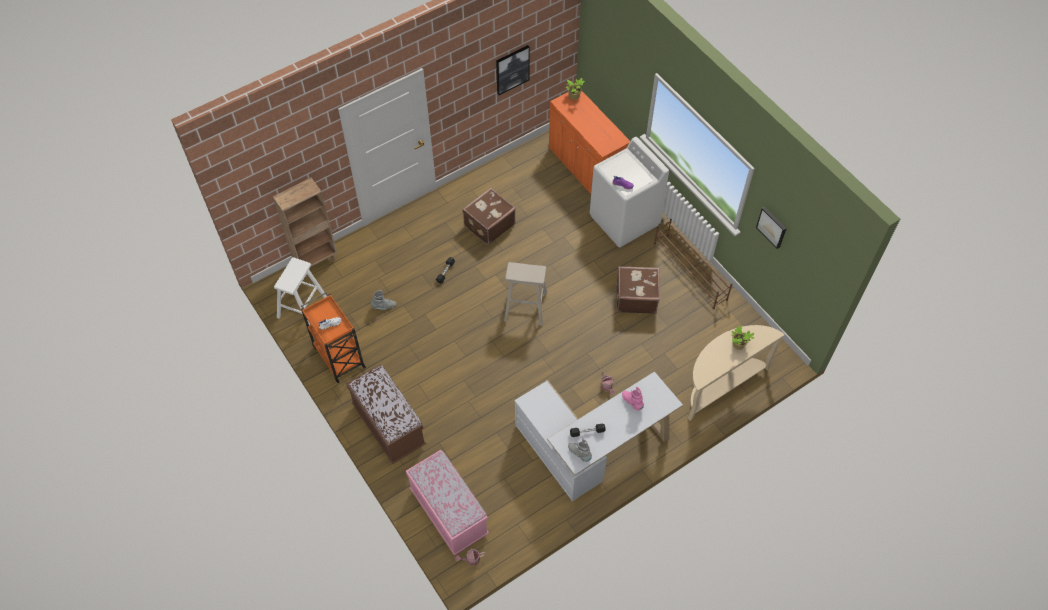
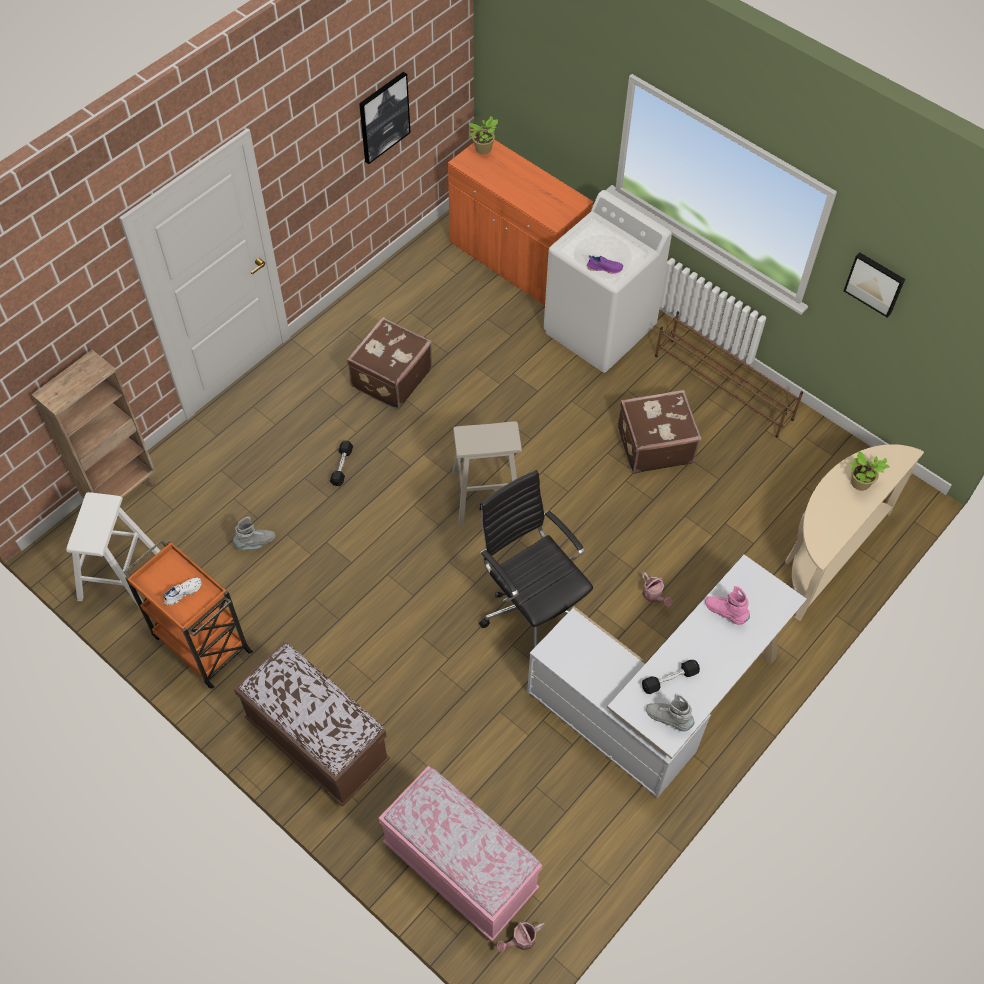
camera: 15 degrees left, 0 degrees up
none -> black office chair [479,470,593,648]

